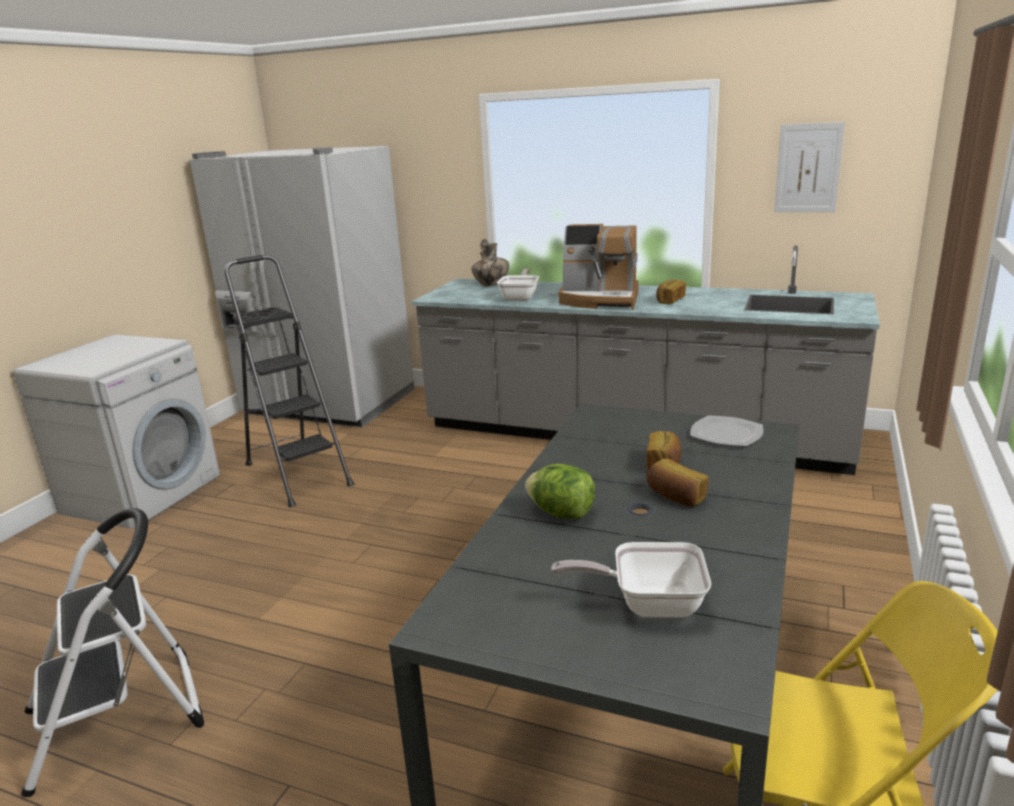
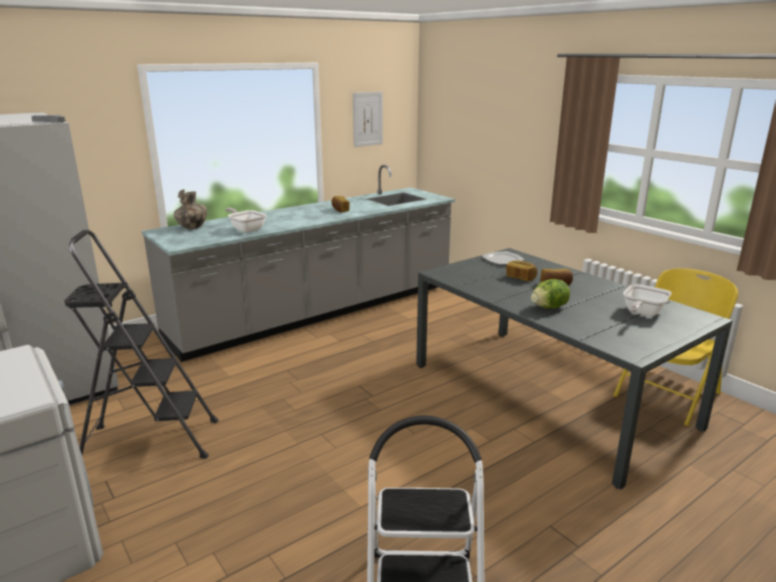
camera: 60 degrees left, 0 degrees up
coffee machine [558,224,639,310] -> none

